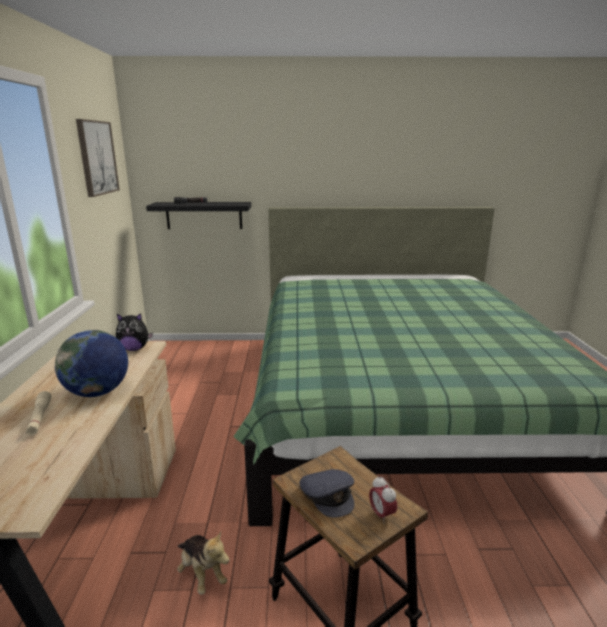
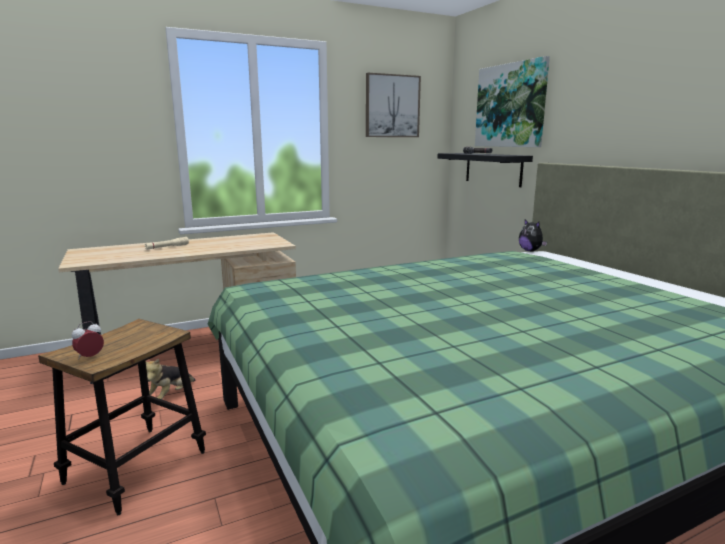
camera: 65 degrees right, 5 degrees down
globe [55,330,128,397] -> none
plush toy [116,313,153,351] -> plush toy moved to [519,220,547,251]
grey cap [299,469,355,518] -> none
none -> picture [475,56,550,147]

